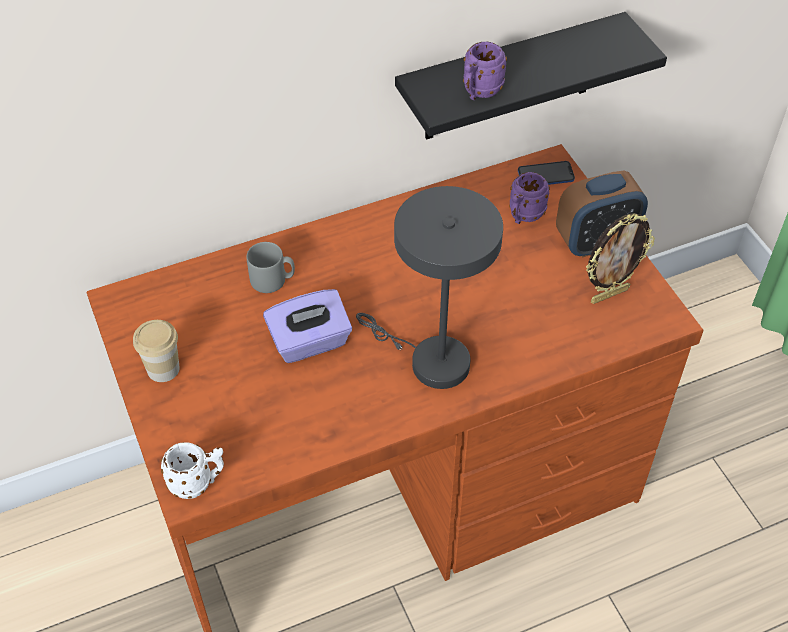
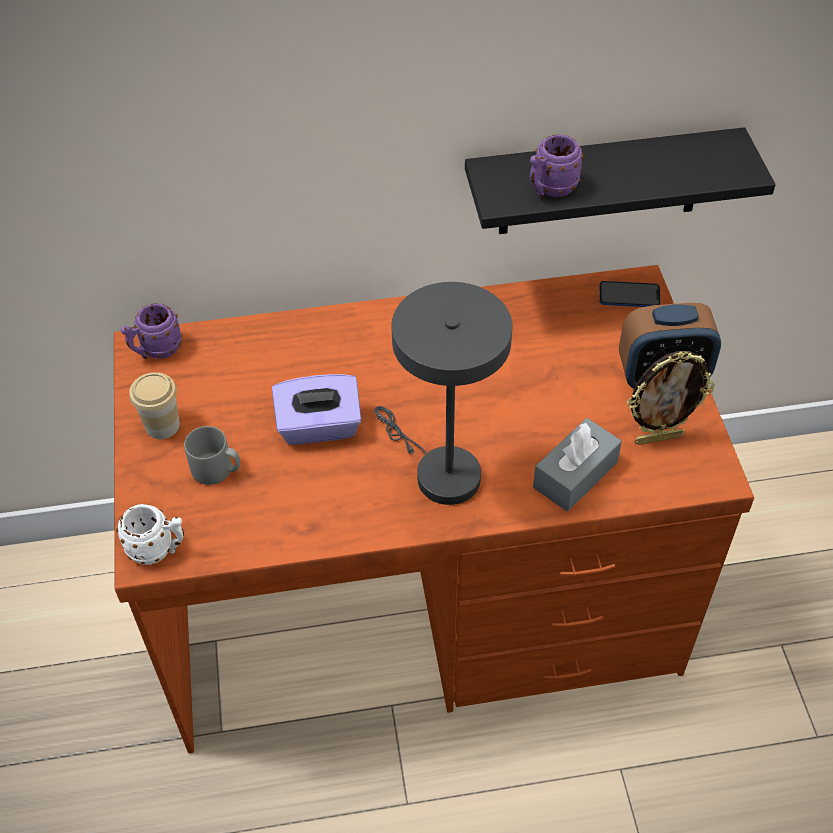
camera: 15 degrees right, 0 degrees up
grey mug [246,242,295,293] -> grey mug moved to [184,426,240,485]
purple mug [509,172,550,224] -> purple mug moved to [121,303,182,359]
none -> grey tissue box [533,418,622,511]

